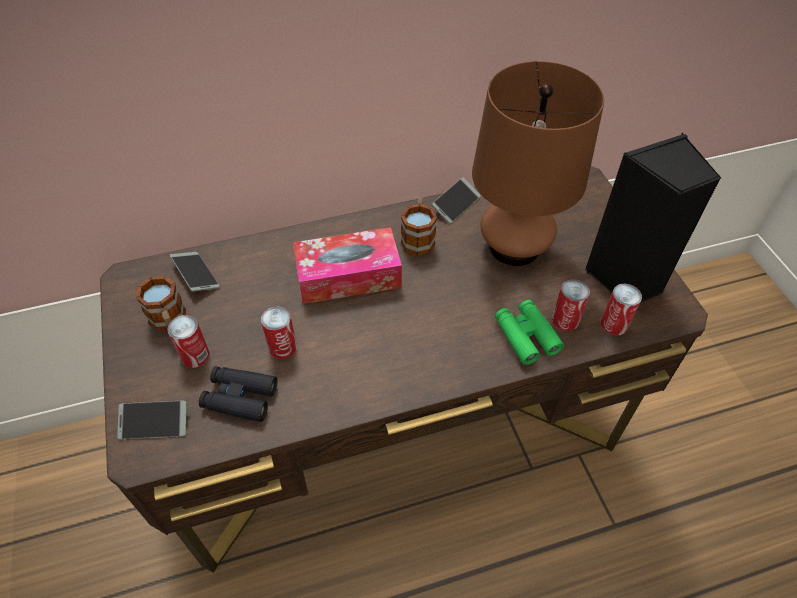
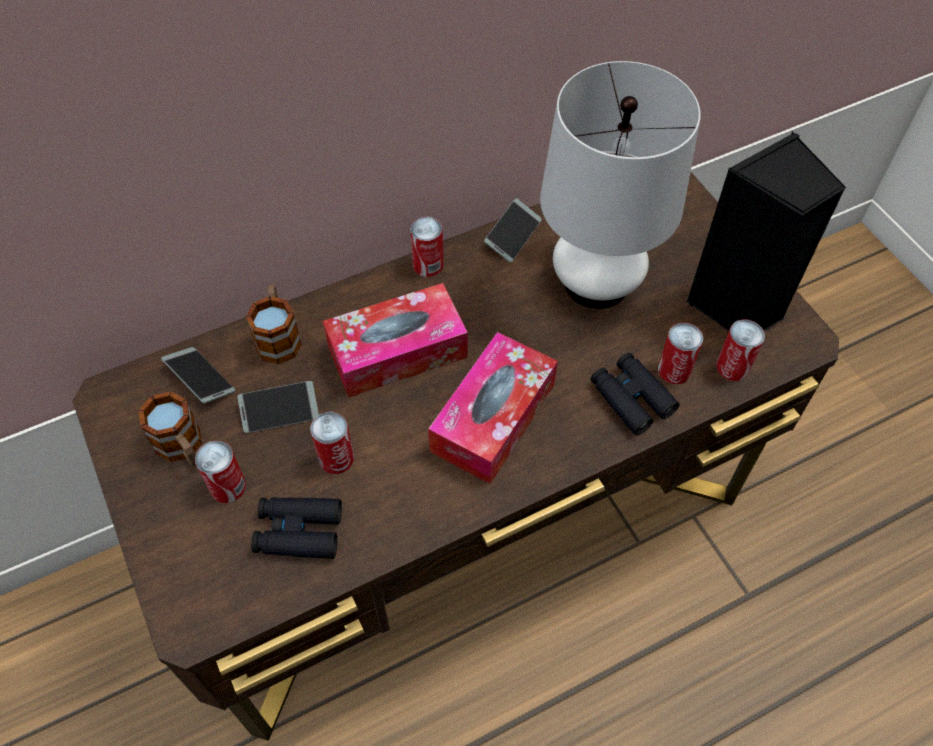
camera: 10 degrees left, 5 degrees up
phone [117,401,187,439] -> phone moved to [237,381,319,433]
mug [401,197,437,257] -> mug moved to [246,285,302,364]
brown table lamp [472,61,604,266] -> white table lamp [540,61,701,309]
green binoculars [495,300,564,365] -> black binoculars [591,353,680,435]
none -> can [410,217,444,277]
none -> tissue box [428,332,558,484]

